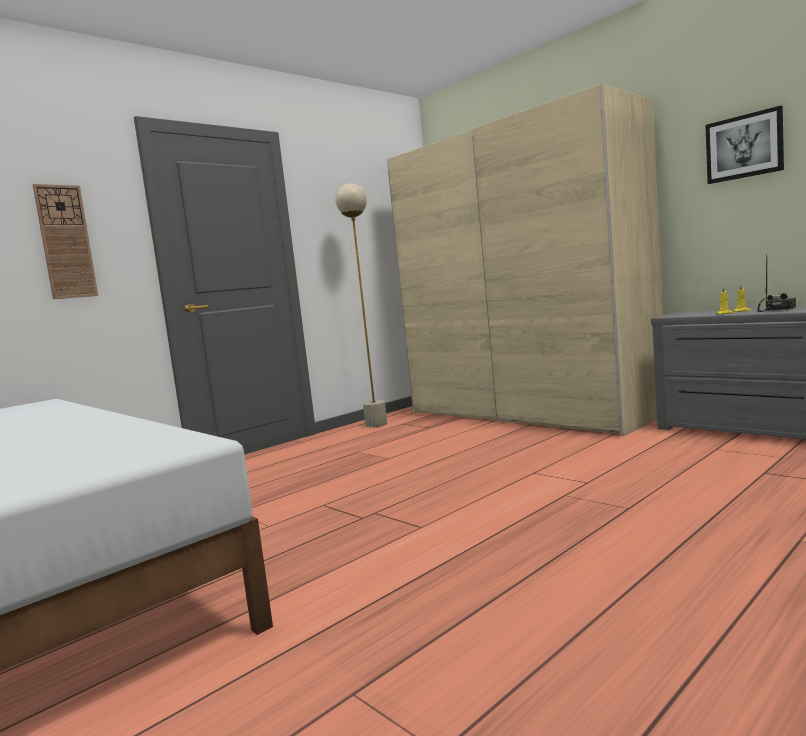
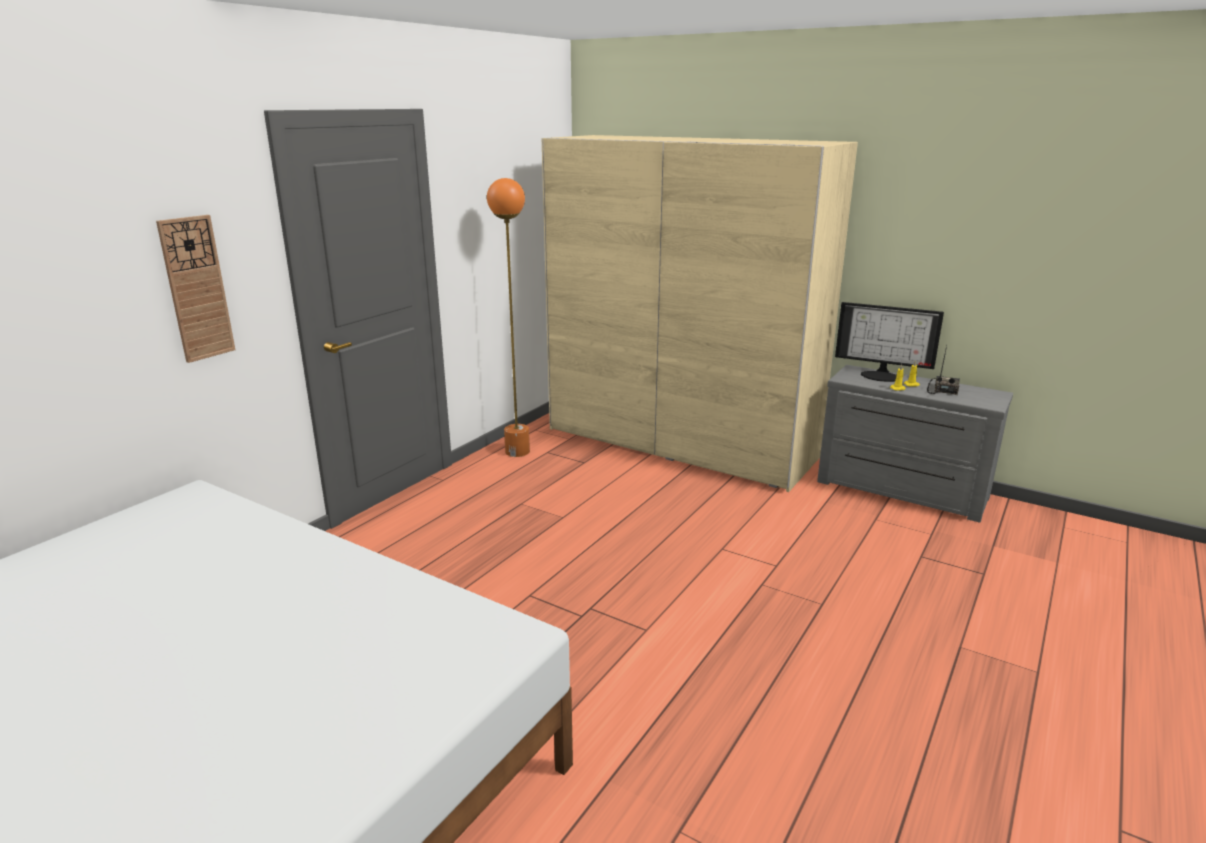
camera: 15 degrees left, 15 degrees up
beige floor lamp [335,183,387,428] -> orange floor lamp [487,178,530,457]
picture [705,106,784,184] -> none
none -> monitor [835,302,944,382]

